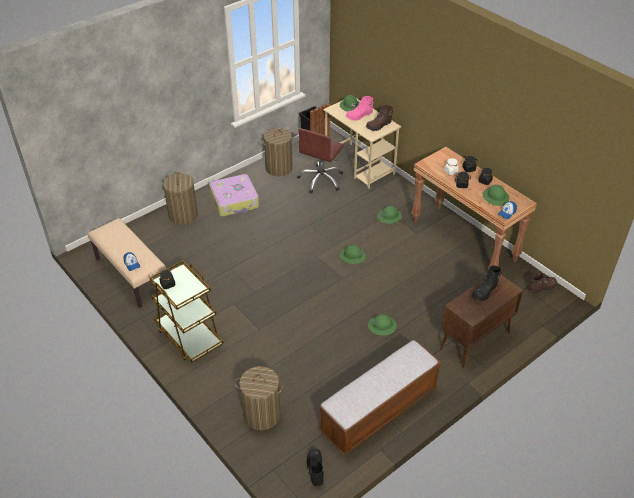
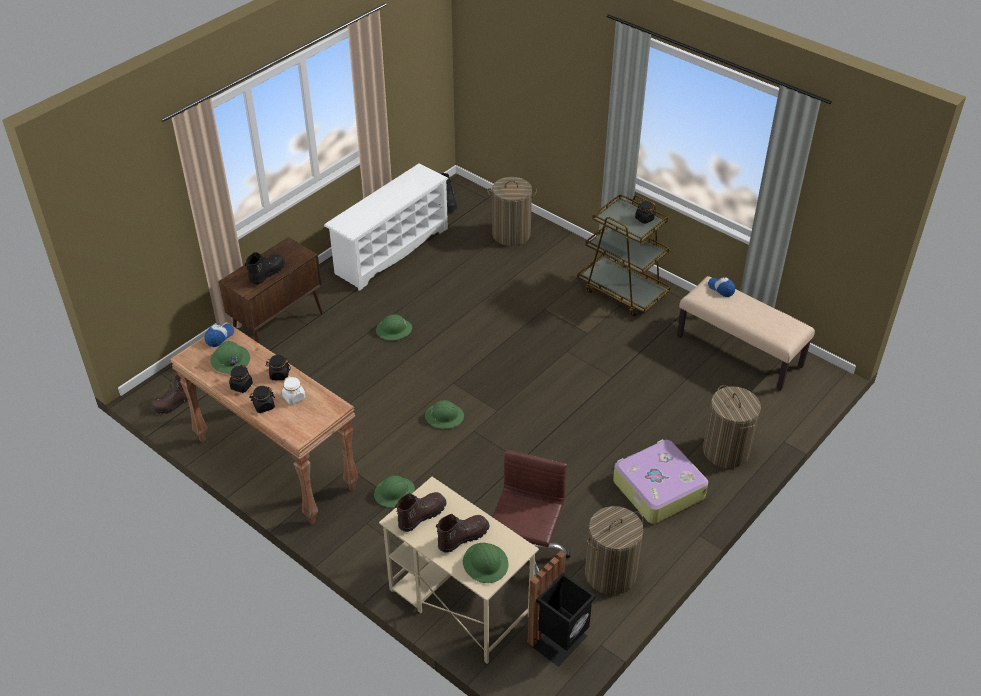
camera: 170 degrees right, 0 degrees up
bench [319,340,441,456] -> white shoe rack [324,163,449,291]
pink boot [346,96,374,121] -> brown boot [436,514,489,553]

